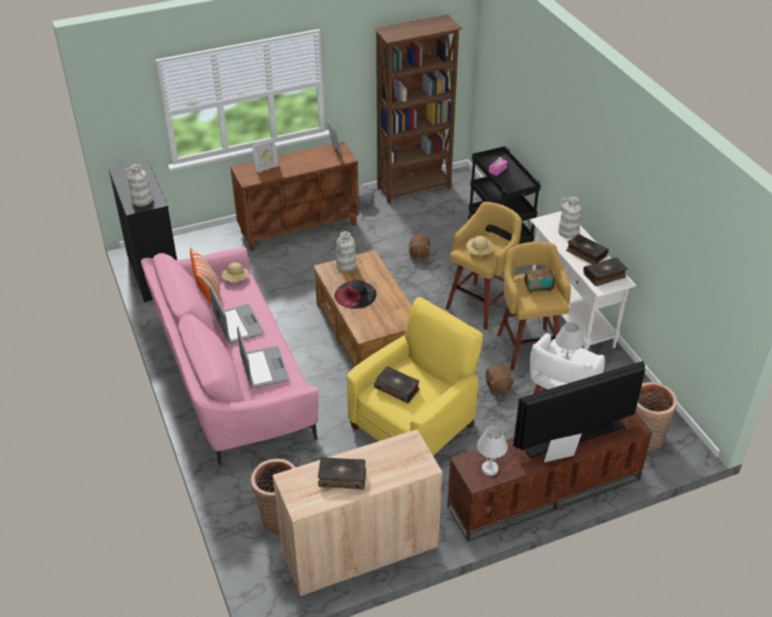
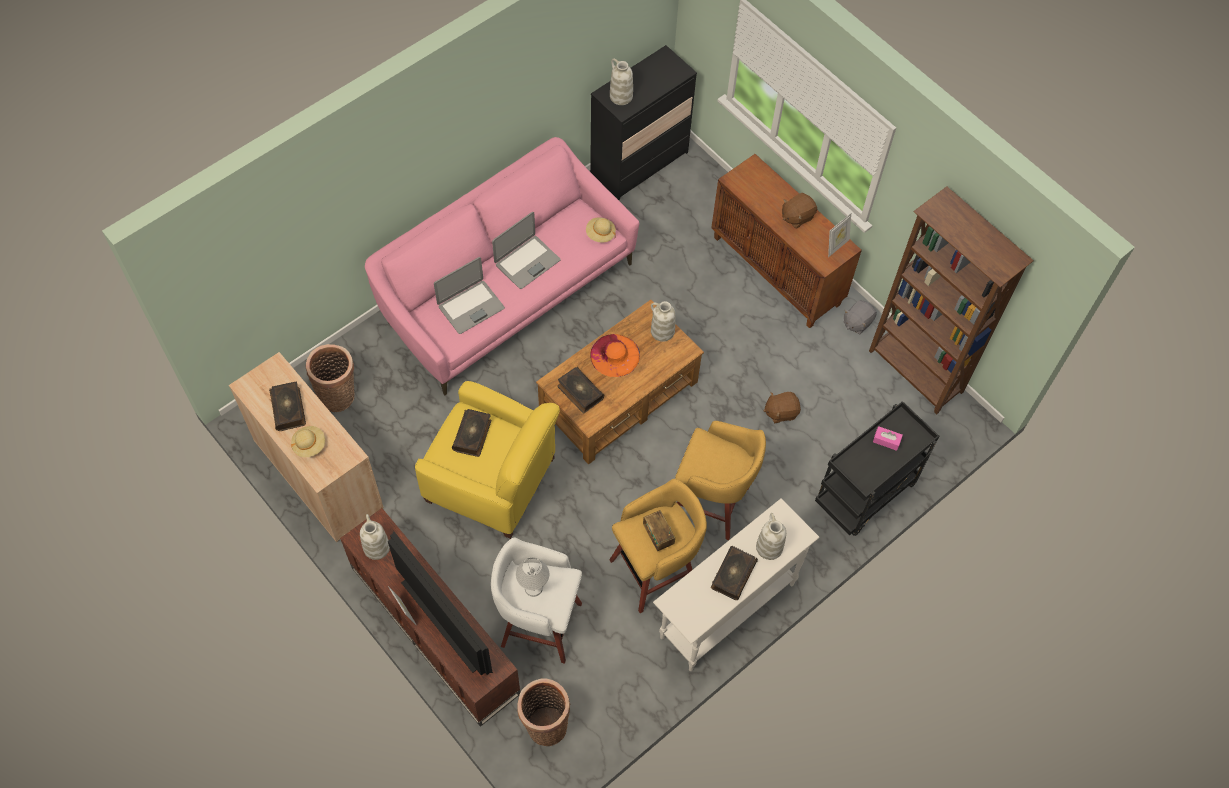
camera: 70 degrees right, 20 degrees up
pillow [190,247,221,304] -> none
picture frame [252,138,279,173] -> none
black hat [334,280,376,309] -> orange hat [590,334,640,377]
beige hat [467,236,493,260] -> beige hat moved to [291,426,325,457]
white table lamp [477,426,508,476] -> white vase [360,514,390,560]
brown plush toy [485,364,515,395] -> brown plush toy moved to [782,193,817,229]
book [583,258,628,286] -> book moved to [557,366,604,413]

